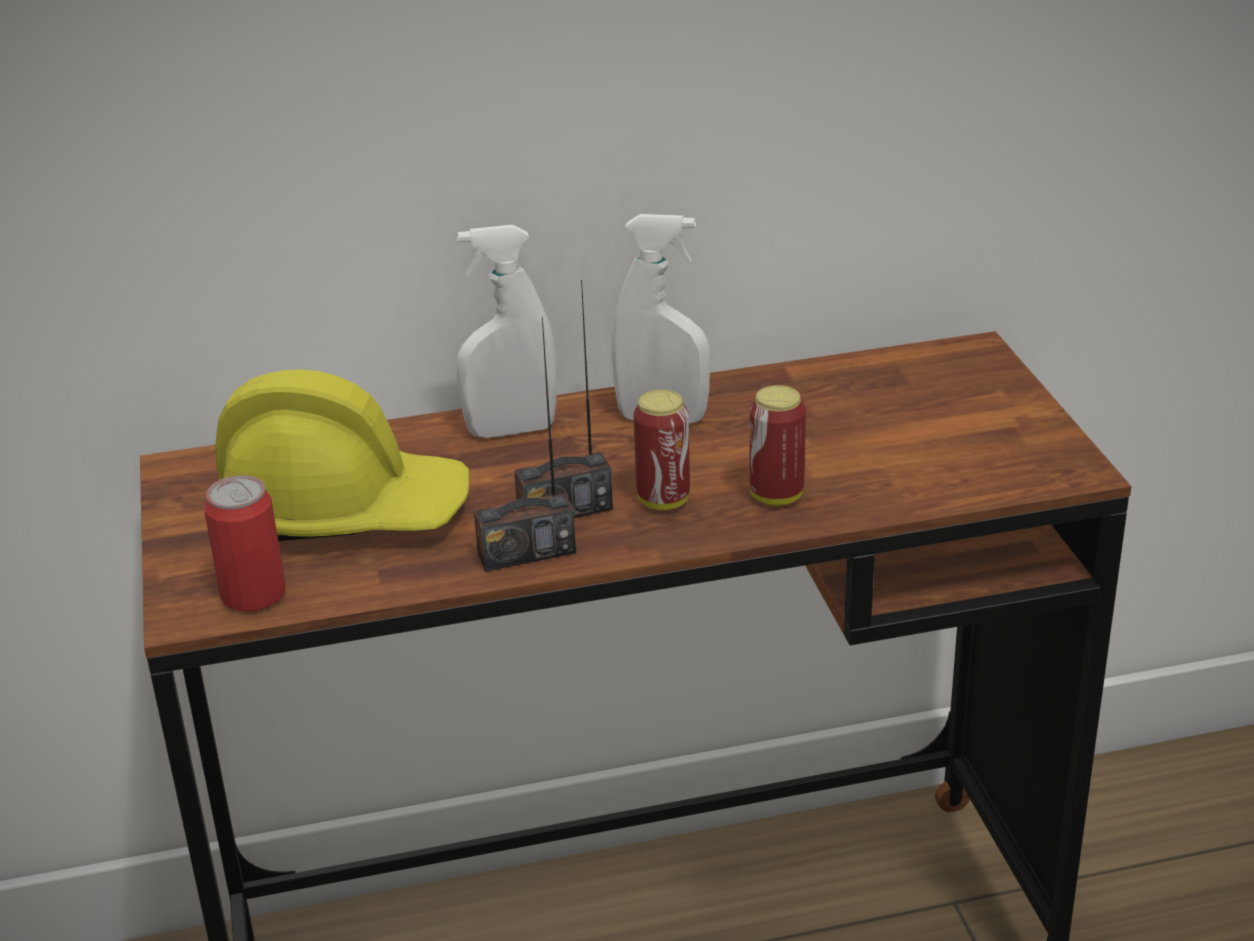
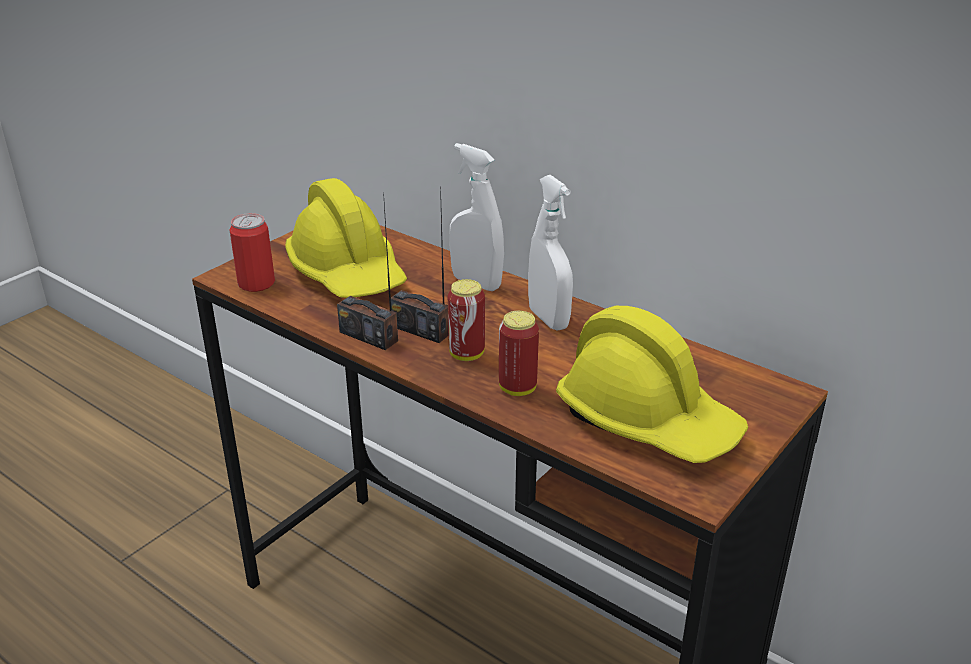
camera: 50 degrees right, 0 degrees up
none -> yellow hard hat [556,306,748,463]

